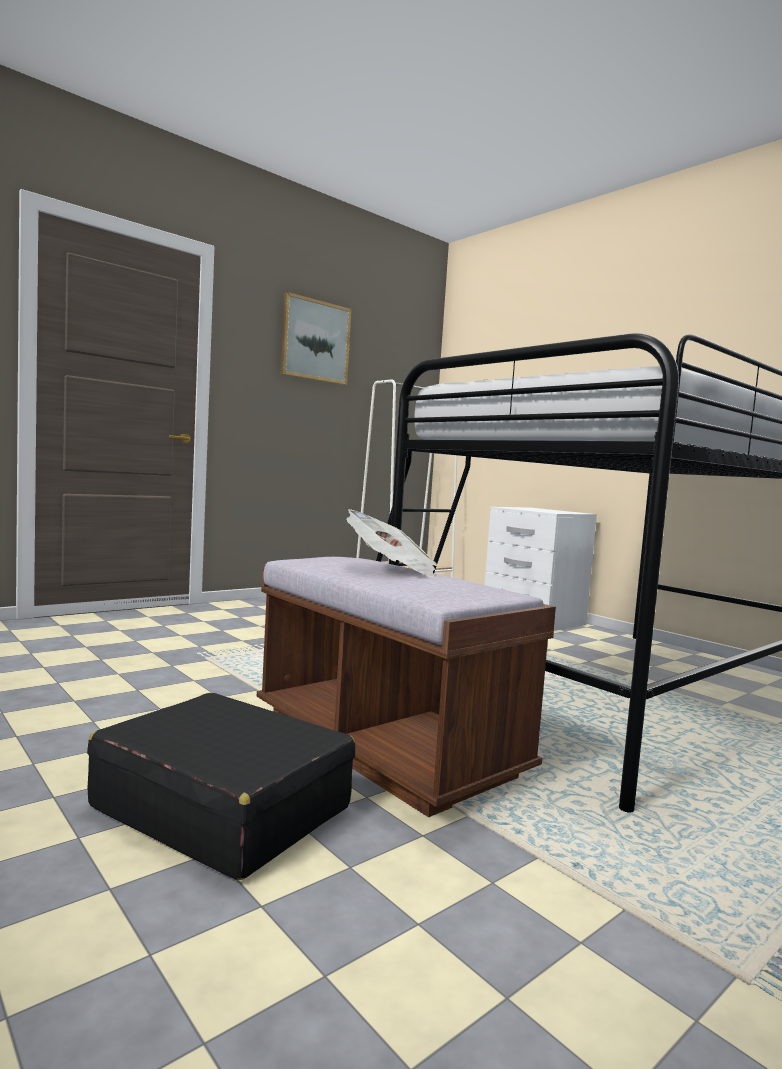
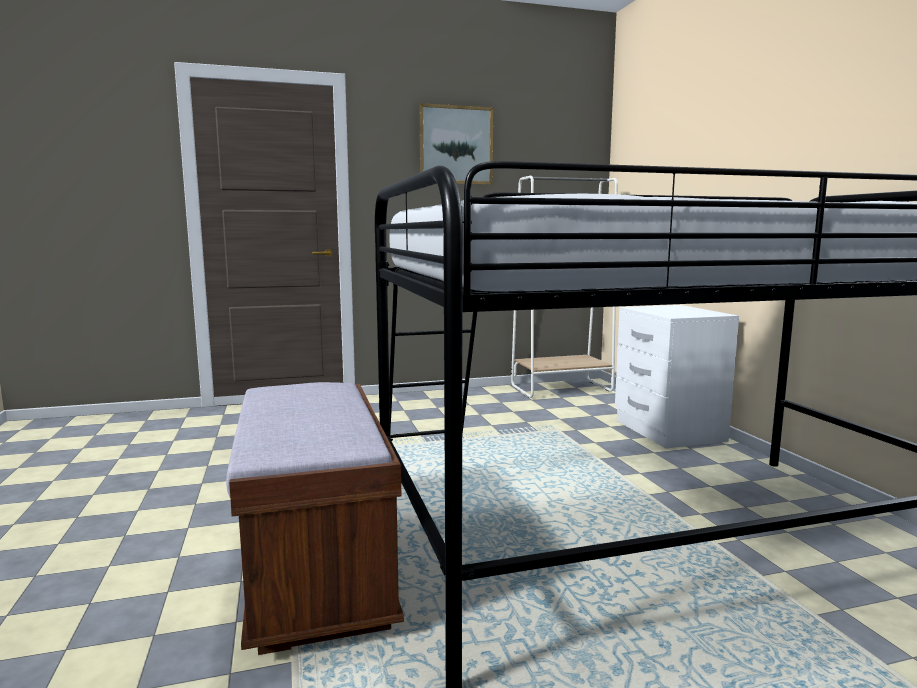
camera: 25 degrees right, 5 degrees up
black suitcase [87,693,356,880] -> none
newspaper [347,509,437,578] -> none

